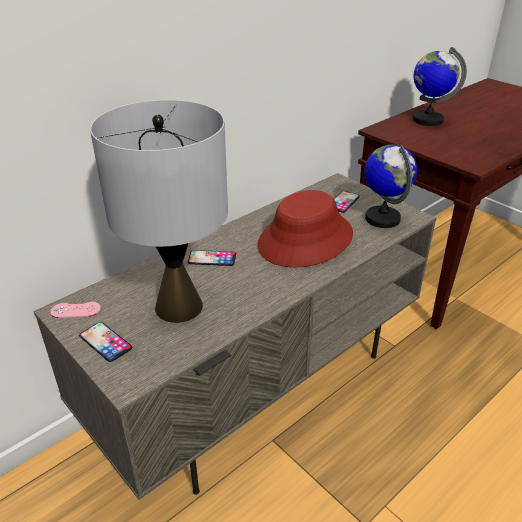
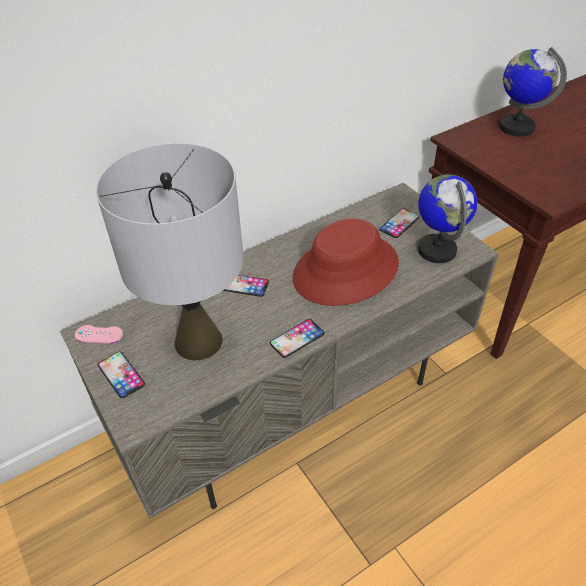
camera: 10 degrees right, 10 degrees up
none -> phone [270,319,325,358]

